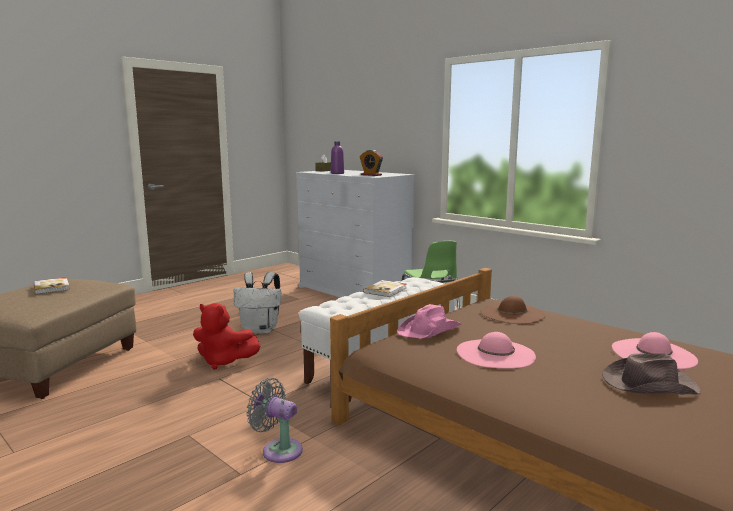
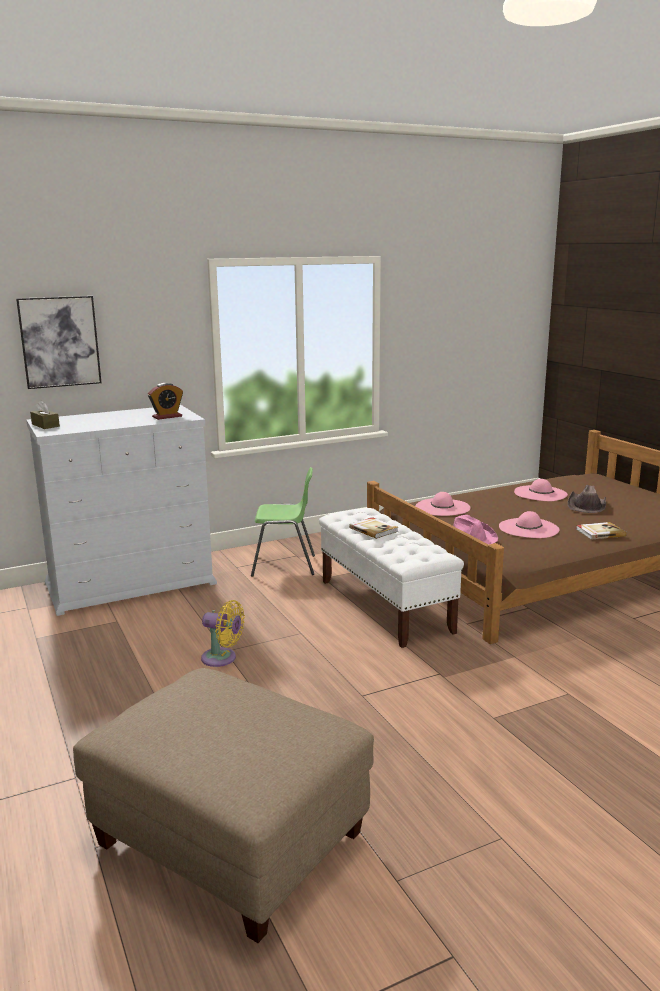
camera: 70 degrees left, 5 degrees up
book [34,277,70,294] -> book moved to [576,522,627,540]
red plush toy [193,303,261,370] -> none
white backpack [234,272,281,334] -> yellow fan [201,600,245,667]
grey fan [246,378,303,463] -> none
purple bottle [331,141,344,174] -> none
brown hat [480,296,545,324] -> pink hat [415,492,471,516]
none -> picture [16,296,102,389]

